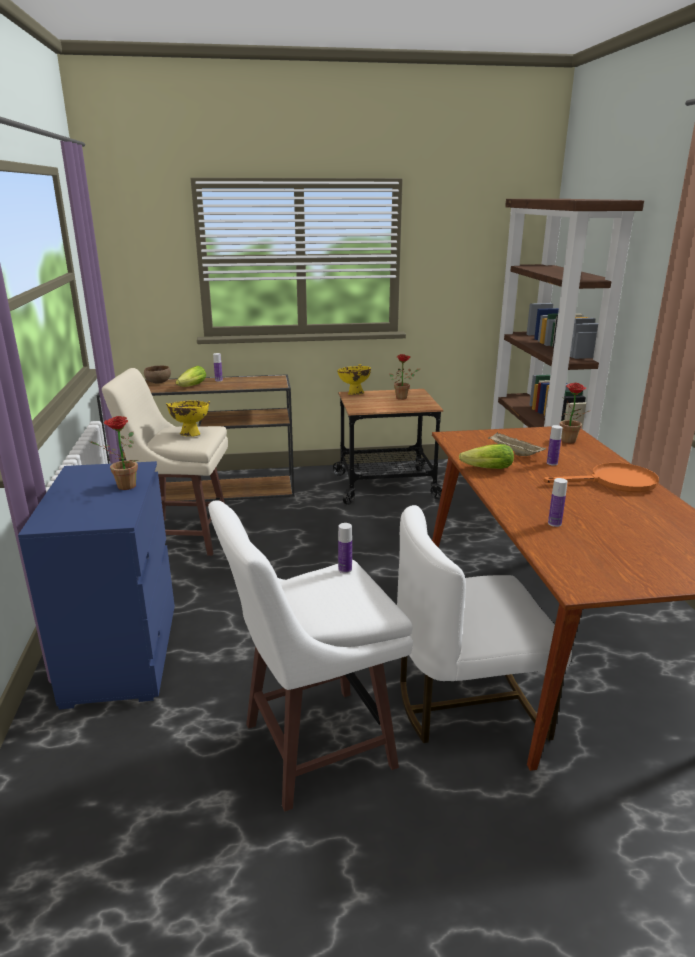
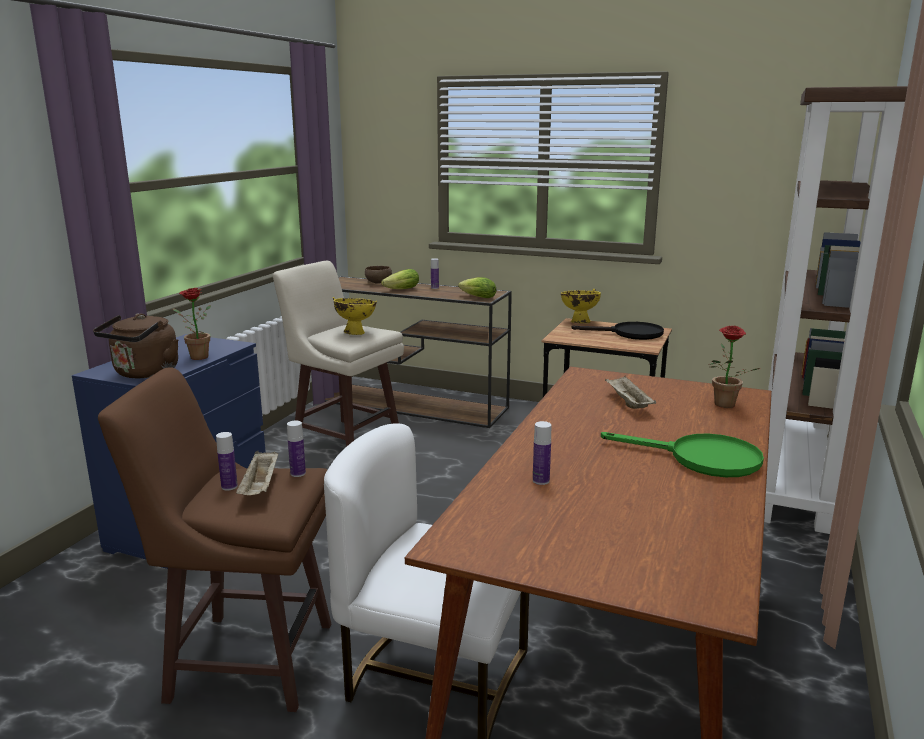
camera: 30 degrees right, 5 degrees down
white stool [208,500,413,812] -> brown stool [98,367,331,712]
potted plant [389,354,421,400] -> black frying pan [571,322,664,340]
lettuce [459,444,514,469] -> lettuce moved to [458,277,497,298]
orange frying pan [543,463,659,492] -> green frying pan [601,432,764,477]
bottle [547,425,563,465] -> bottle moved to [216,432,238,491]
none -> brown kettle [93,314,178,378]
none -> beige tray [236,451,278,495]

